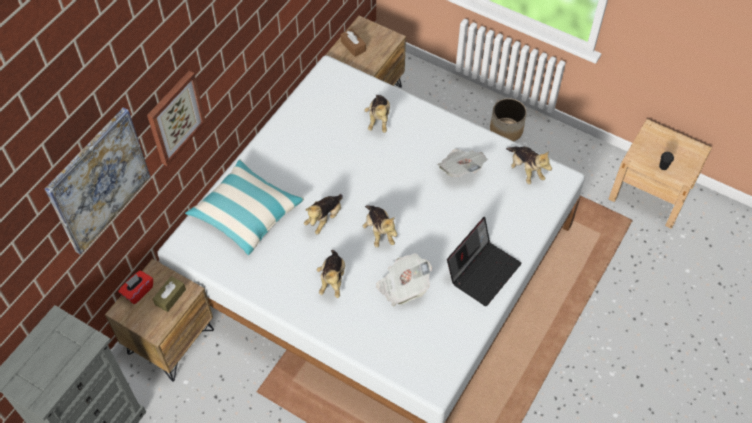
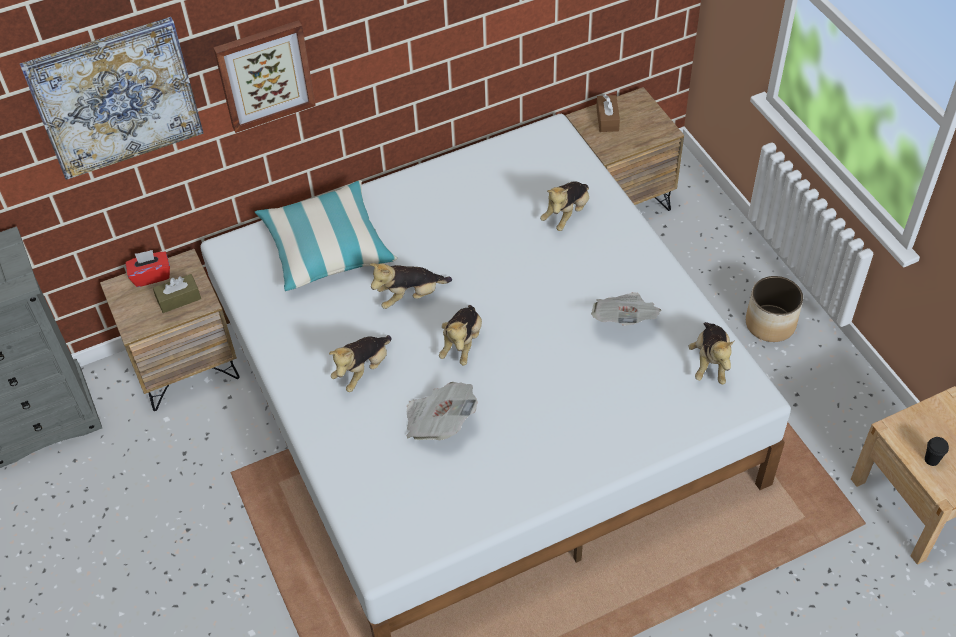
camera: 35 degrees right, 5 degrees down
laptop [447,217,522,306] -> none

